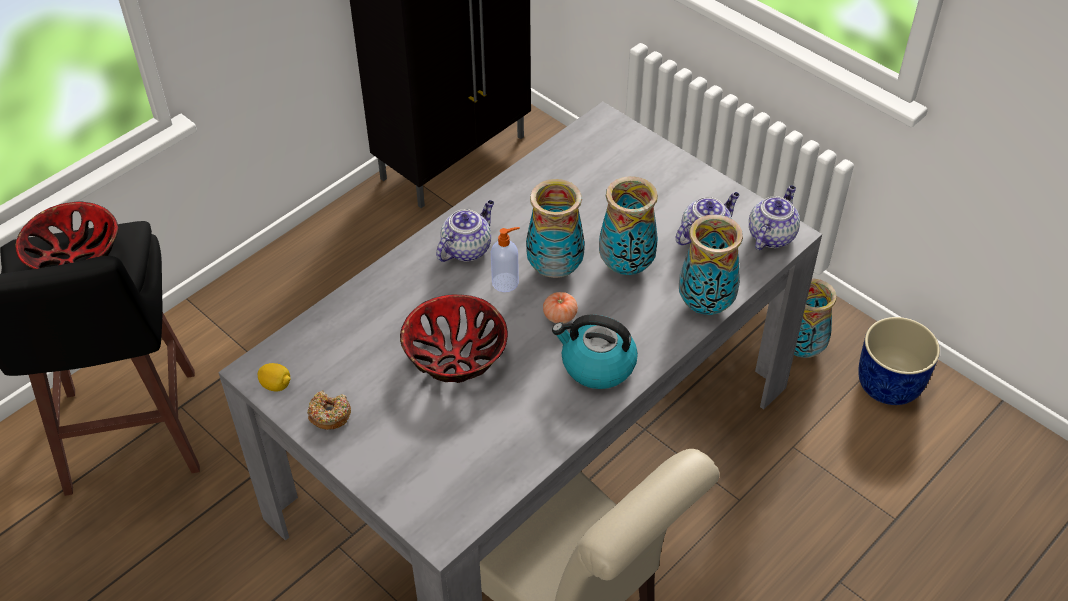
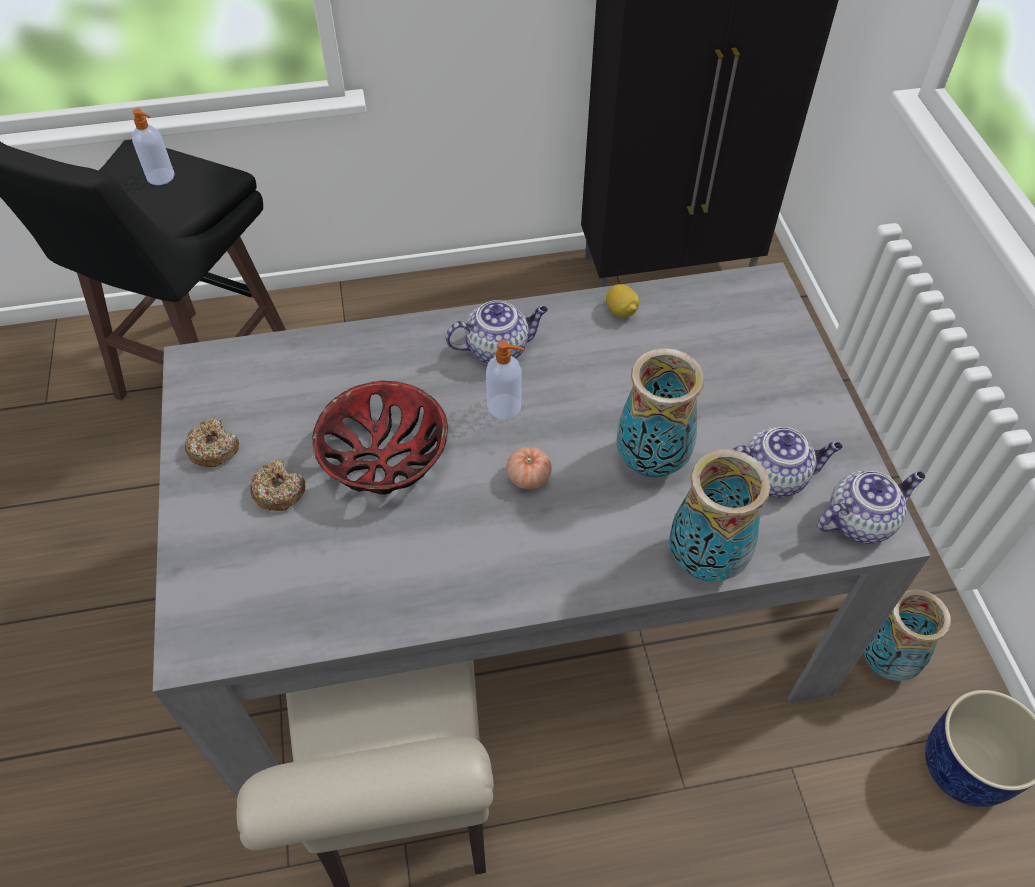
camera: 35 degrees right, 5 degrees up
bowl [15,202,118,269] -> soap dispenser [132,109,175,185]
lemon [258,363,291,391] -> lemon moved to [606,284,639,318]
vase [526,179,585,278] -> none
kettle [552,315,638,389] -> none
none -> donut [250,460,305,511]

